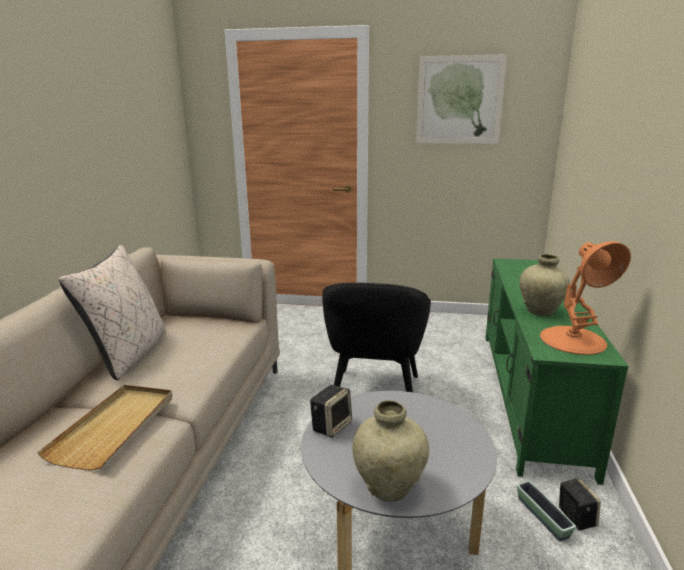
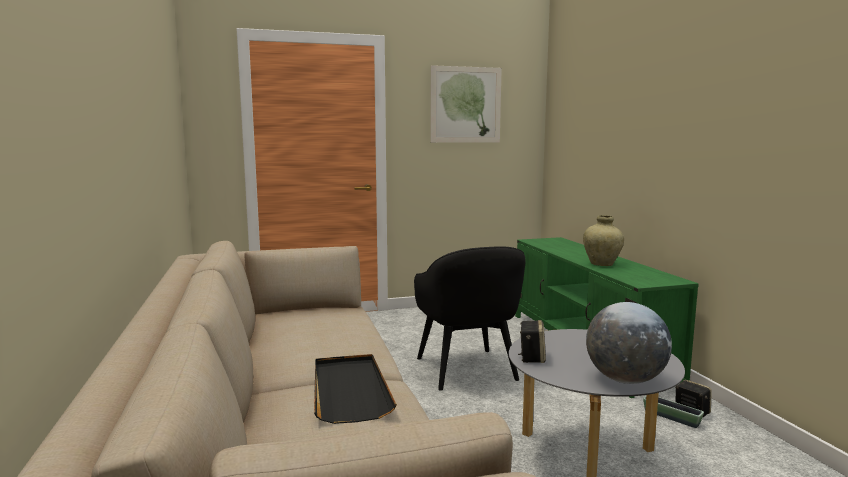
camera: 25 degrees left, 10 degrees down
beige tray [37,385,172,471] -> black tray [314,354,397,424]
beige pillow [59,245,166,380] -> none
beige vase [353,400,429,502] -> globe [586,302,672,384]
orange table lamp [540,241,631,355] -> none

